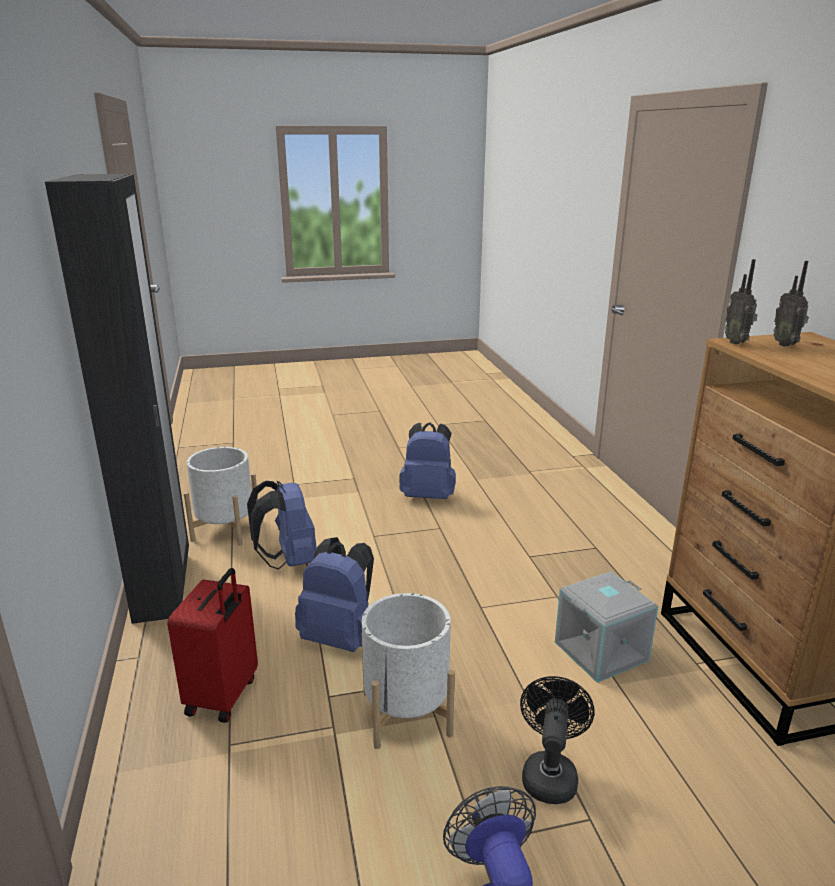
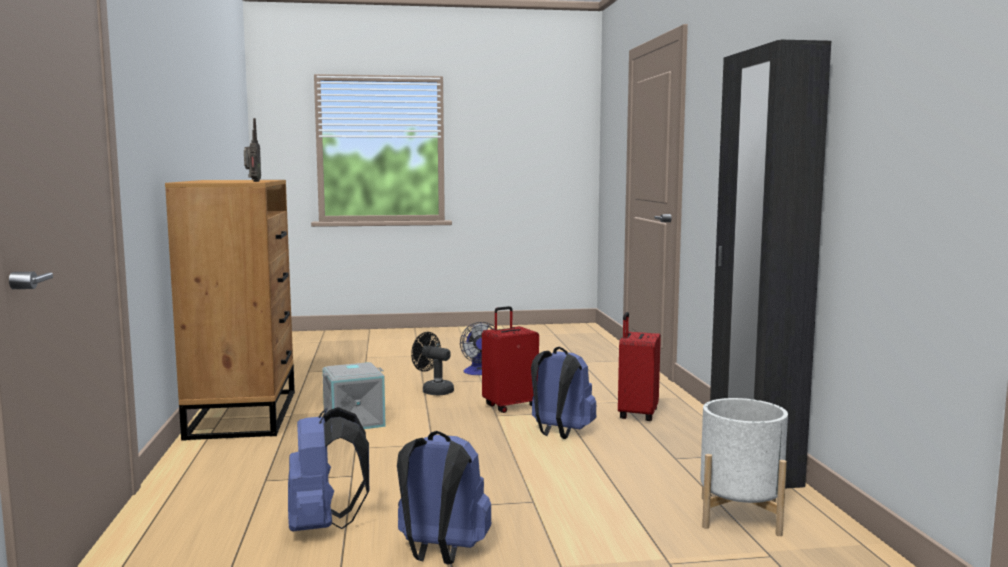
camera: 175 degrees left, 15 degrees down
blue backpack [247,481,317,570] -> blue backpack moved to [288,407,369,531]
white planter [361,593,455,749] -> red suitcase [482,306,539,413]
black fan [520,676,594,804] -> black fan turned 105 degrees clockwise [411,332,454,395]
radio [774,261,809,347] -> none

